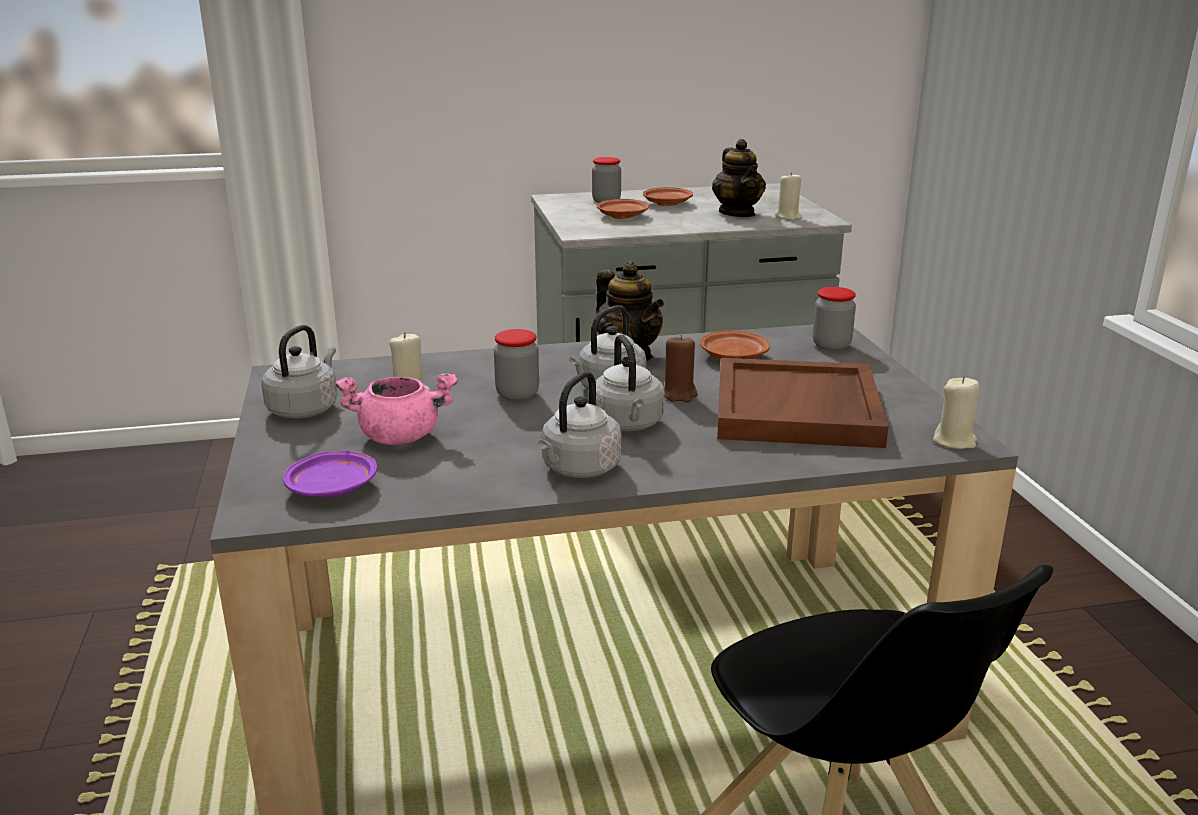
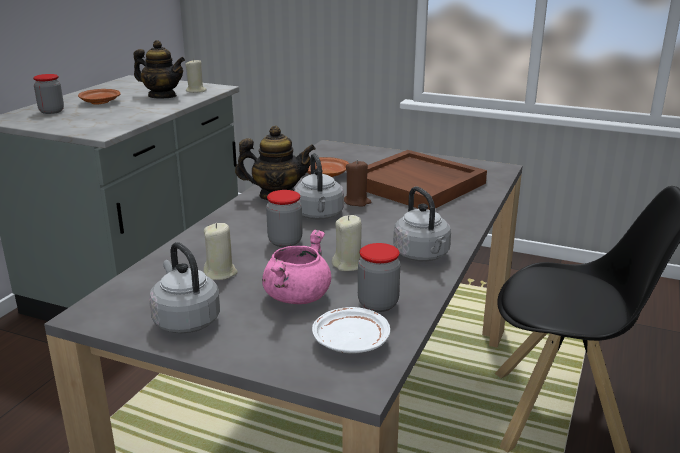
camera: 55 degrees left, 0 degrees up
purple plate [283,451,377,497] -> white plate [312,307,390,353]
grey kettle [596,334,665,431] -> none
brown plate [597,199,649,219] -> none
jar [813,287,856,351] -> jar moved to [358,243,400,312]
beige candle [933,376,979,449] -> beige candle moved to [332,215,361,271]

